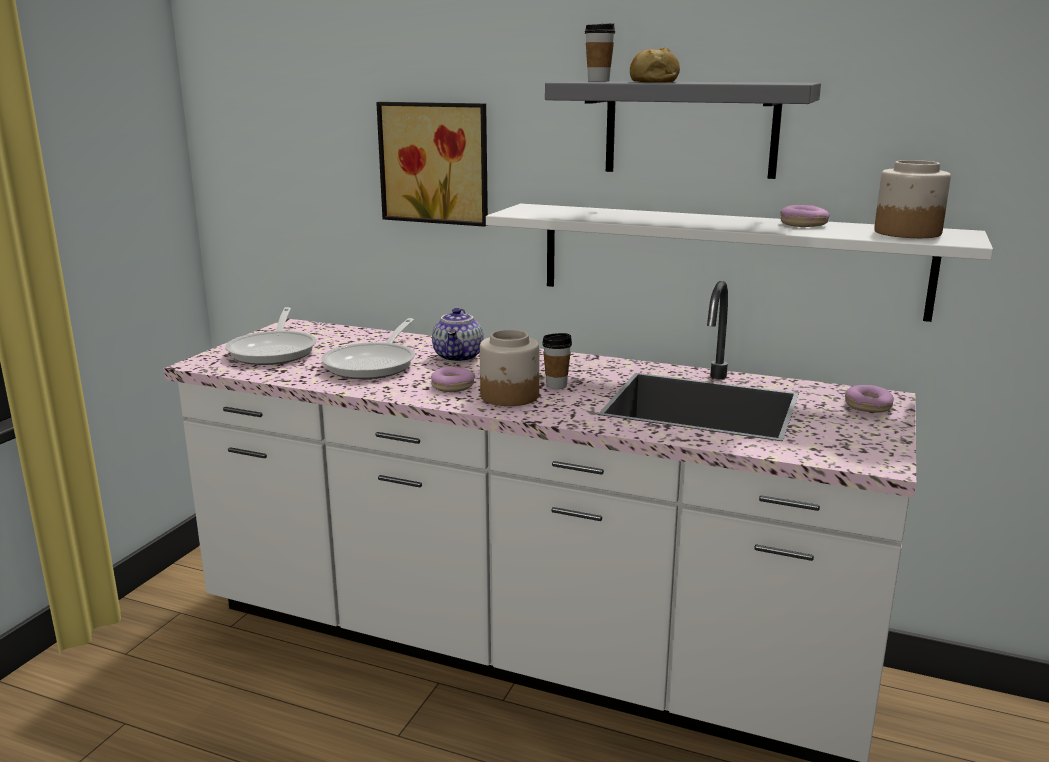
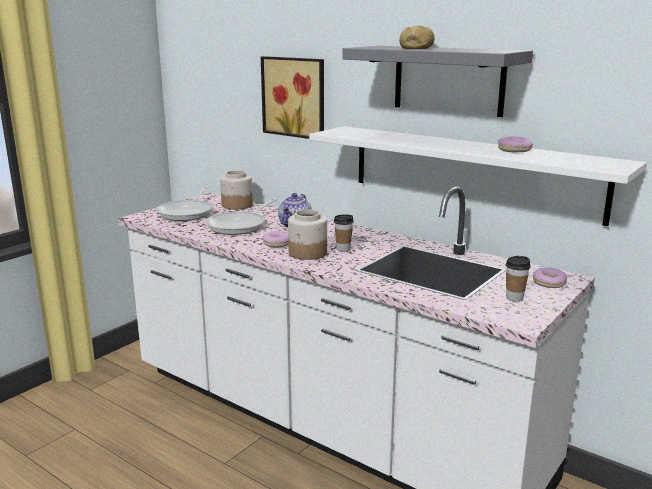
camera: 15 degrees right, 0 degrees up
cup [585,23,615,81] -> cup moved to [506,256,531,302]
jar [874,160,951,238] -> jar moved to [220,170,253,210]

